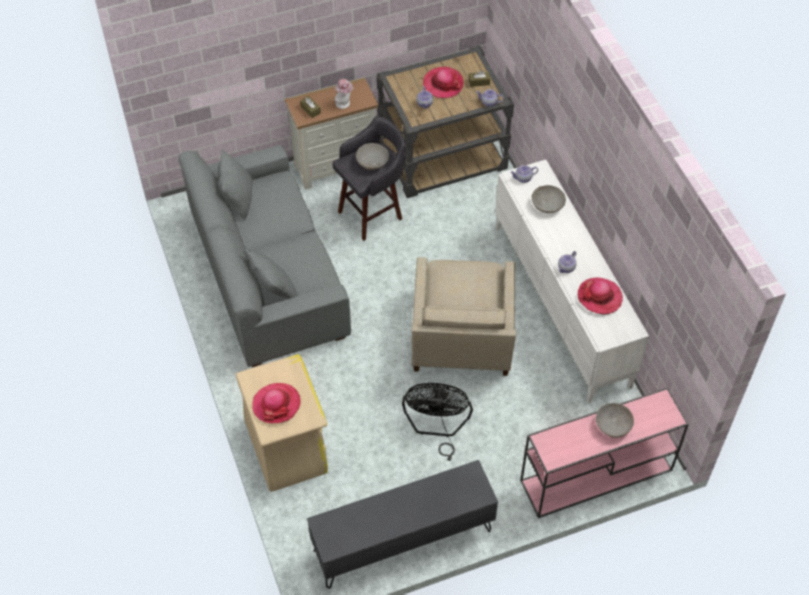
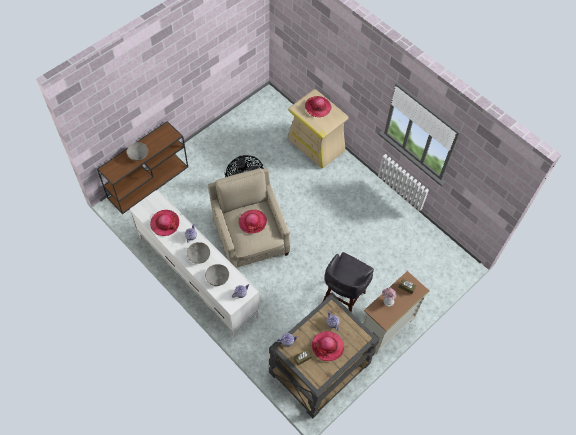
camera: 155 degrees right, 5 degrees up
grey sofa [178,145,351,367] -> none
grey tv stand [307,460,498,589] -> none
grey bowl [356,143,389,170] -> grey bowl moved to [187,242,210,264]
pink console table [520,387,689,518] -> brown console table [97,121,188,214]
none -> hat [239,210,267,234]

